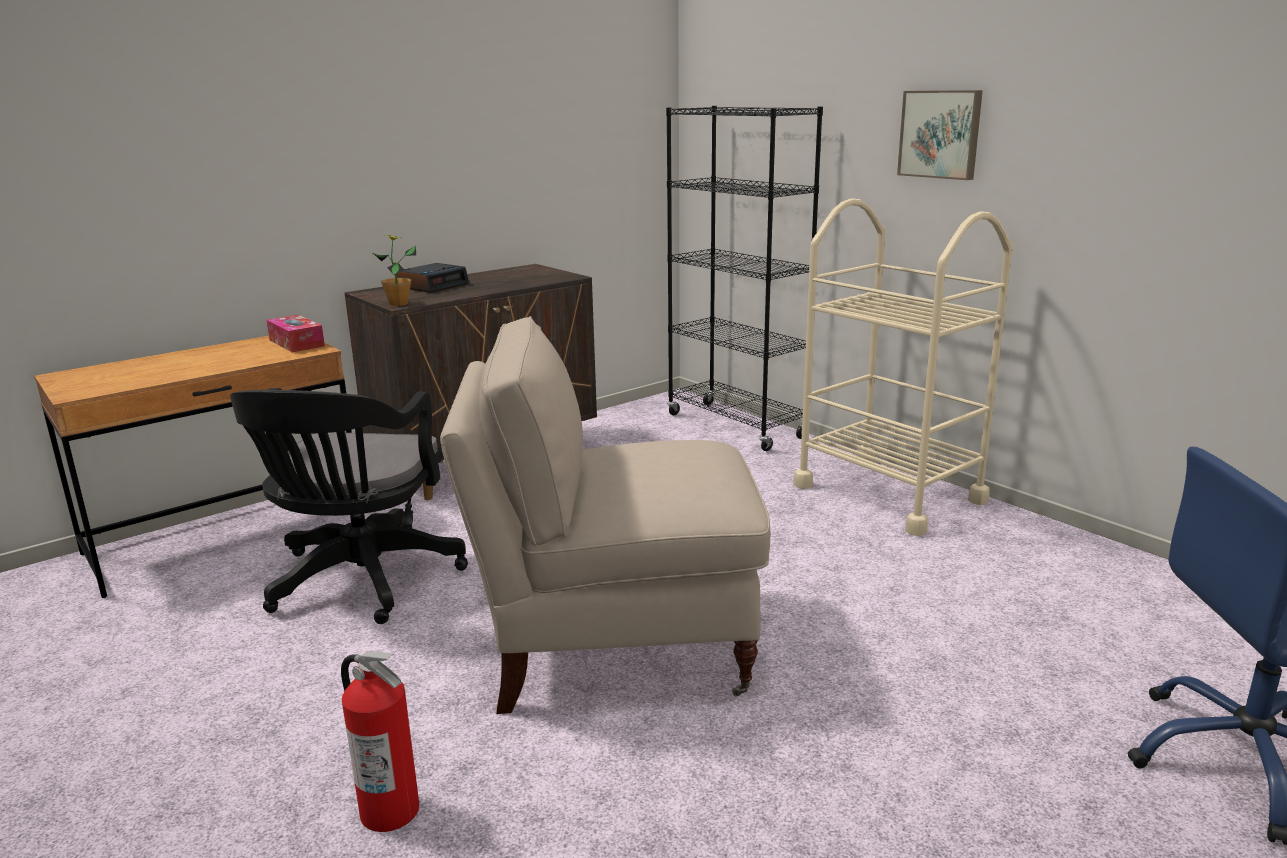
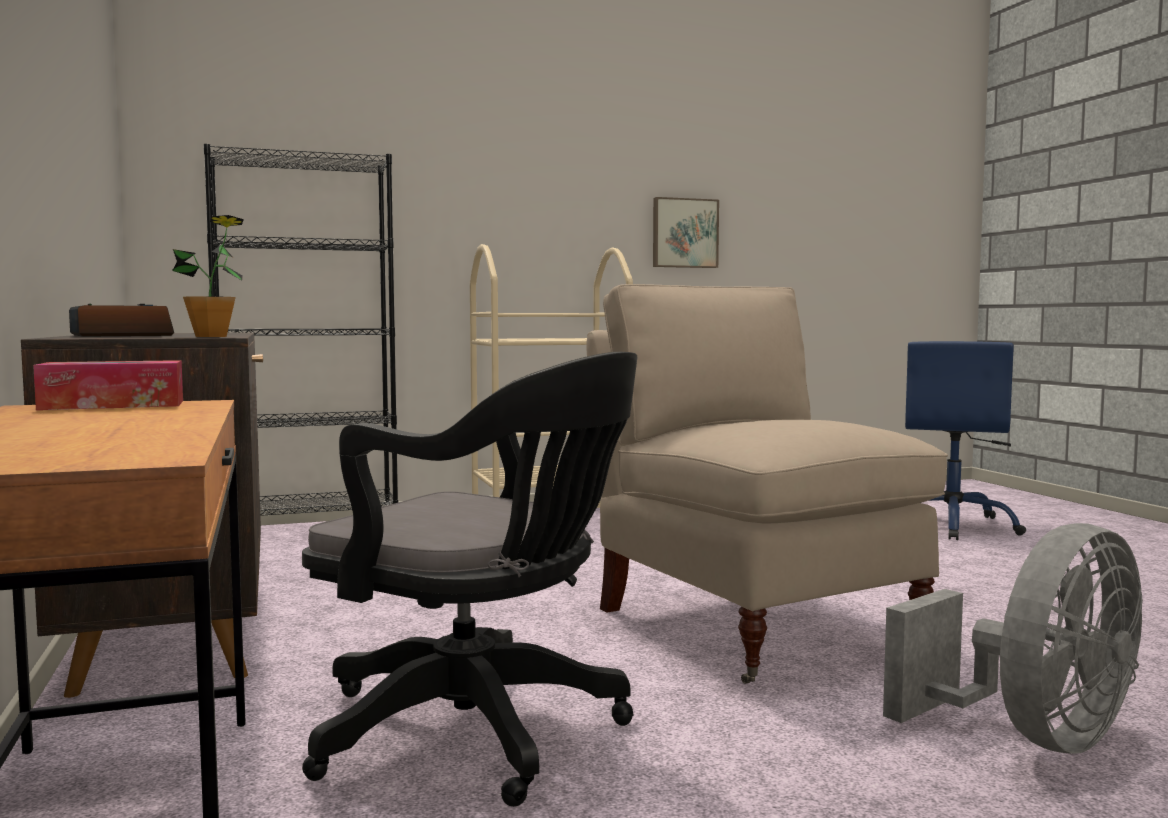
camera: 70 degrees left, 15 degrees down
fire extinguisher [341,651,419,832] -> grey fan [883,523,1143,754]
beige chair [440,316,770,714] -> beige chair turned 135 degrees clockwise [586,284,948,684]
picture [897,90,983,180] -> picture moved to [653,197,719,268]

